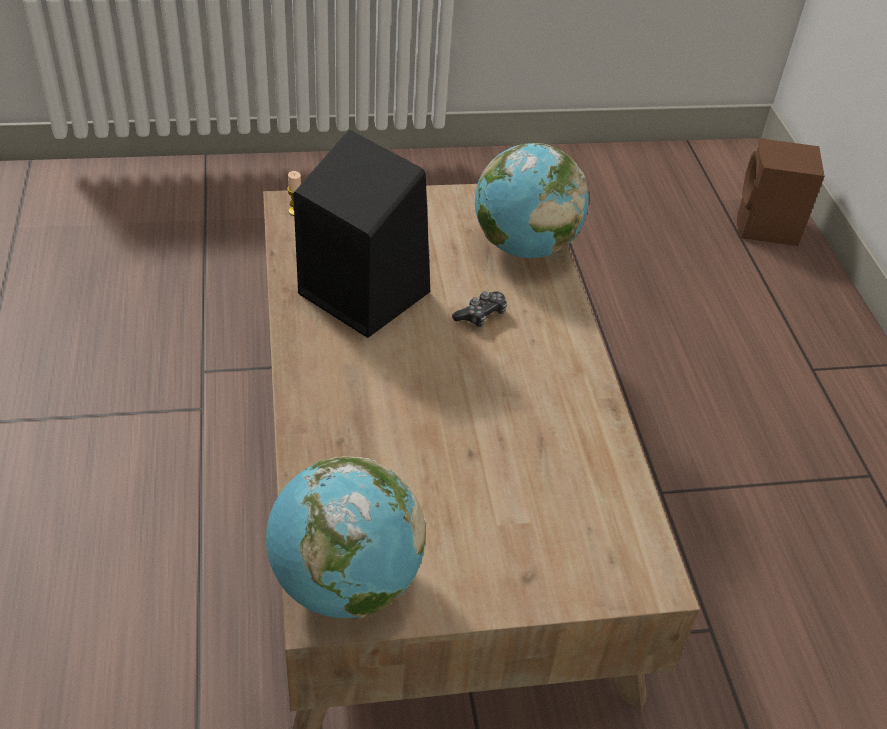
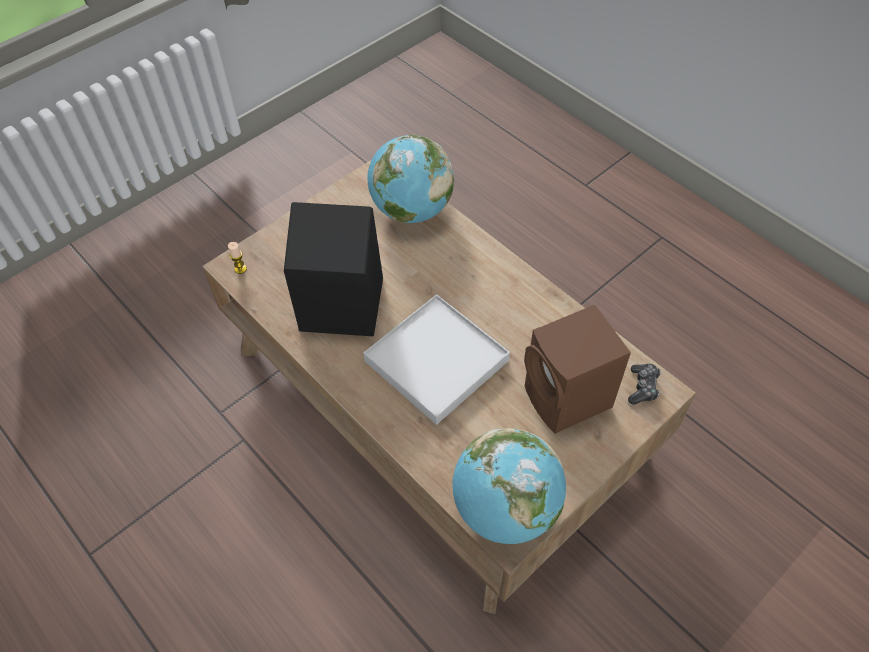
camera: 30 degrees left, 10 degrees up
game controller [452,291,507,327] -> game controller moved to [628,364,661,405]
brown speaker [737,138,825,246] -> brown speaker moved to [524,305,631,434]
none -> white tray [363,294,510,425]

